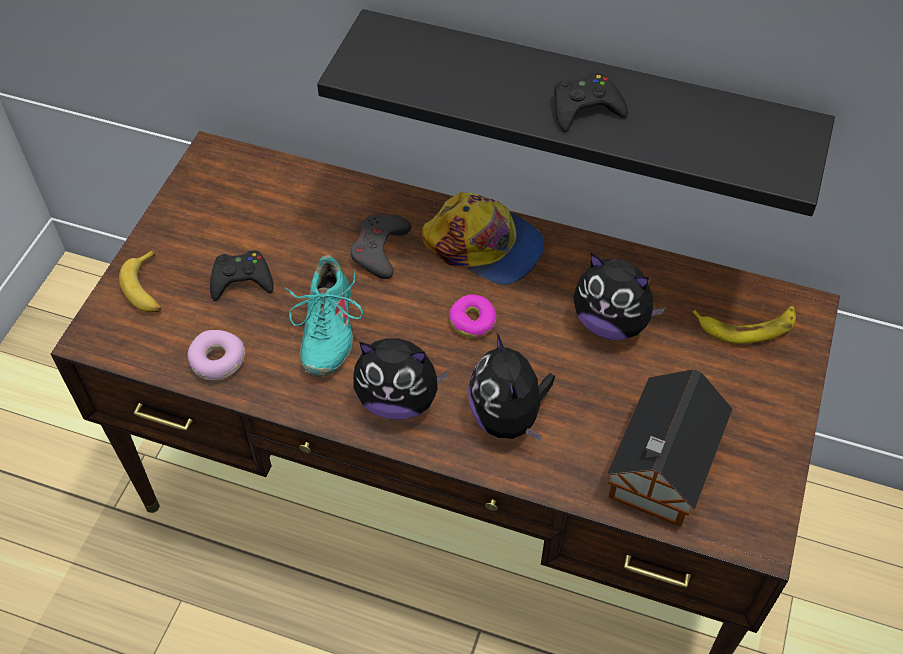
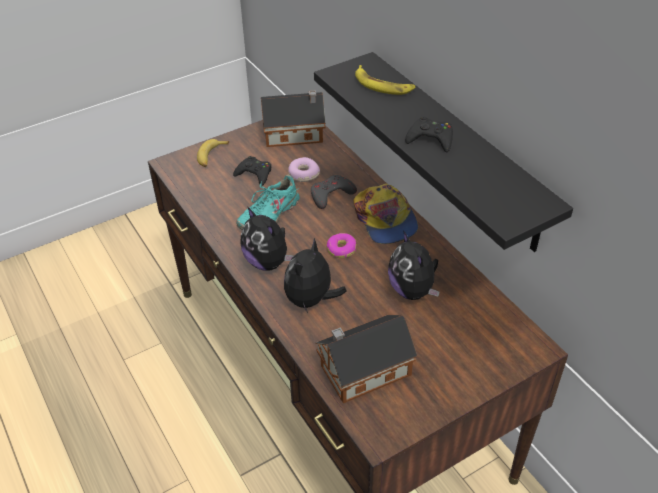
camera: 40 degrees right, 10 degrees down
donut [187,330,245,381] -> donut moved to [288,157,320,182]
banana [692,306,796,344] -> banana moved to [355,65,416,95]
none -> toy house [261,90,326,147]

